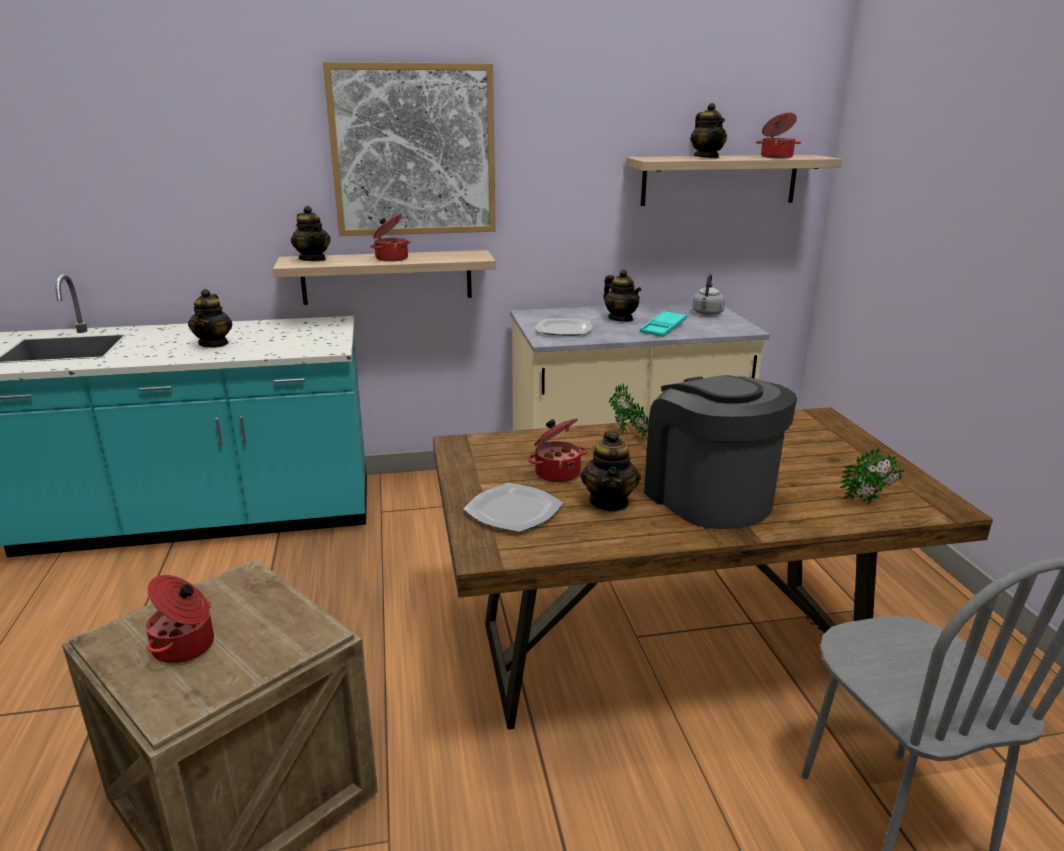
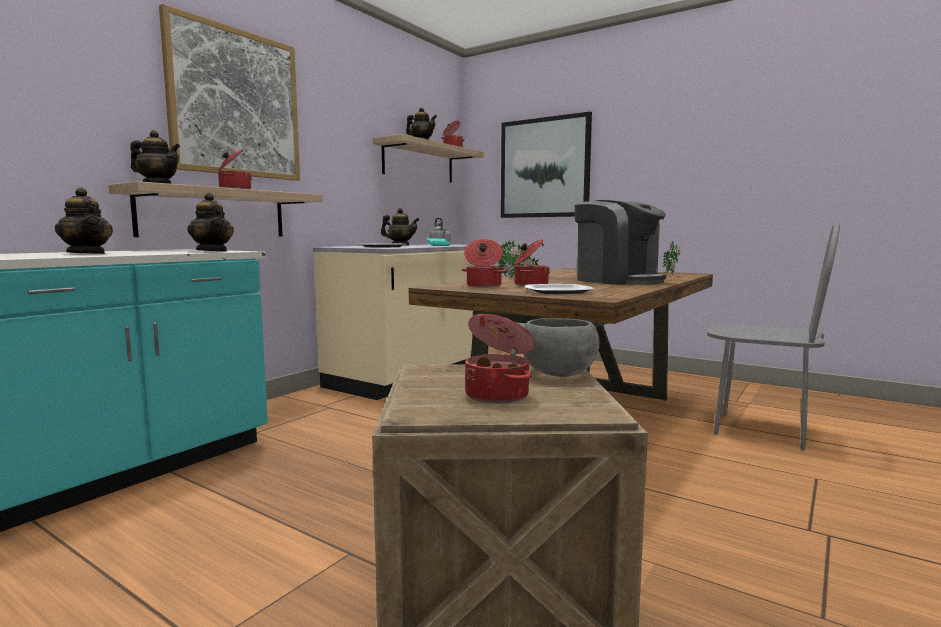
camera: 45 degrees left, 15 degrees down
teapot [580,430,641,512] -> teapot moved to [187,193,234,252]
coffee machine [644,375,797,529] -> coffee machine turned 150 degrees counterclockwise [575,200,666,285]
none -> cooking pot [462,239,507,288]
none -> picture [501,112,592,218]
none -> grey bowl [524,318,600,377]

